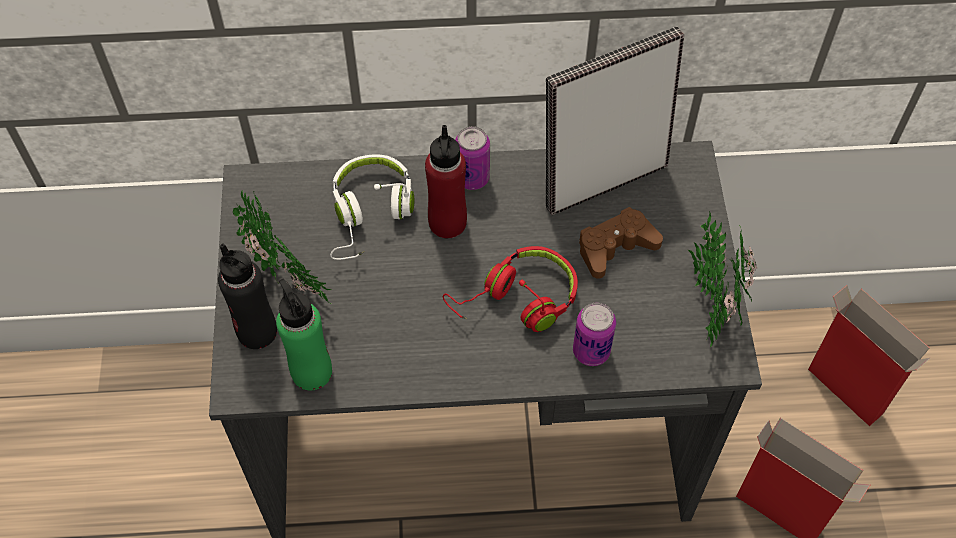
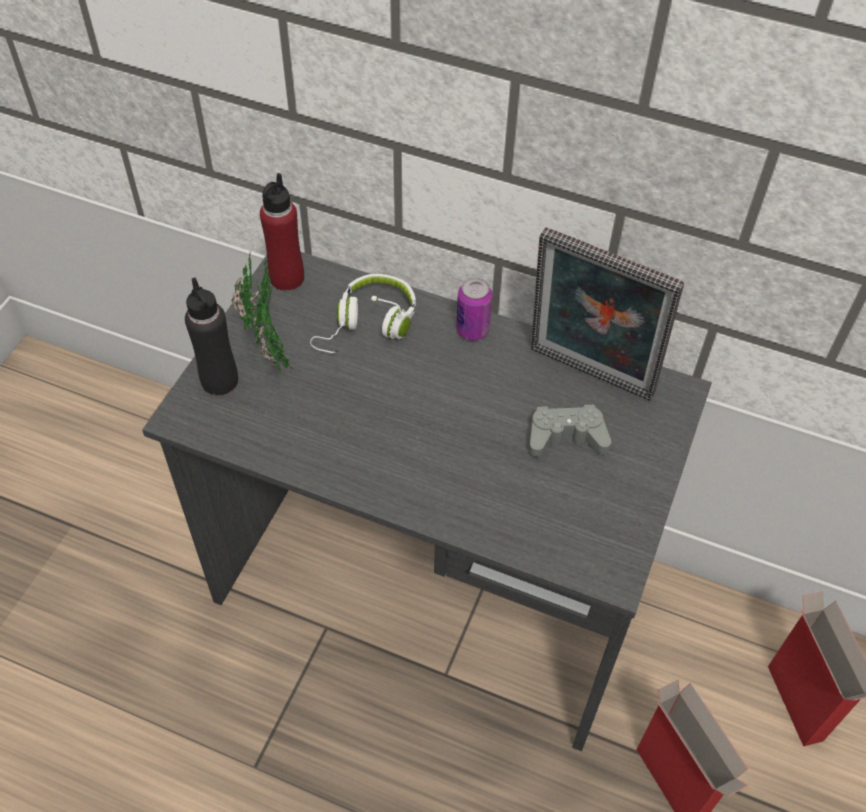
camera: 25 degrees right, 5 degrees down
green bottle [276,279,332,391] -> none
red bottle [425,125,467,238] -> red bottle moved to [260,173,304,291]
red headphones [443,246,578,332] -> none
picture frame [546,26,684,216] -> picture frame turned 150 degrees counterclockwise [531,227,684,401]
can [573,302,616,366] -> none
brown game controller [579,207,663,279] -> grey game controller [529,405,611,457]
potted plant [688,211,757,347] -> none

